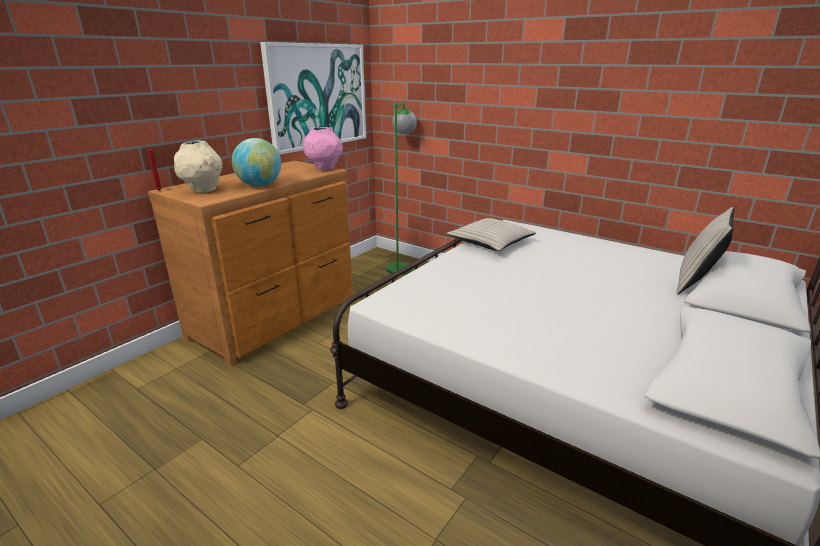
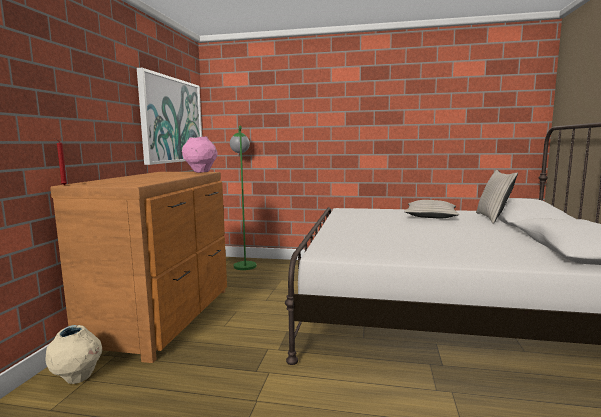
camera: 25 degrees left, 15 degrees down
beige vase [174,140,223,193] -> beige vase moved to [45,325,102,384]
globe [232,138,281,187] -> none
beige pillow [447,218,536,251] -> beige pillow moved to [404,200,459,218]

